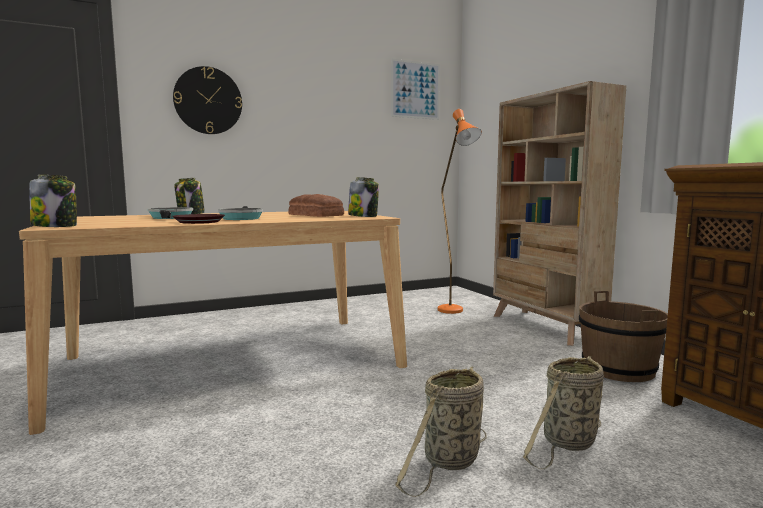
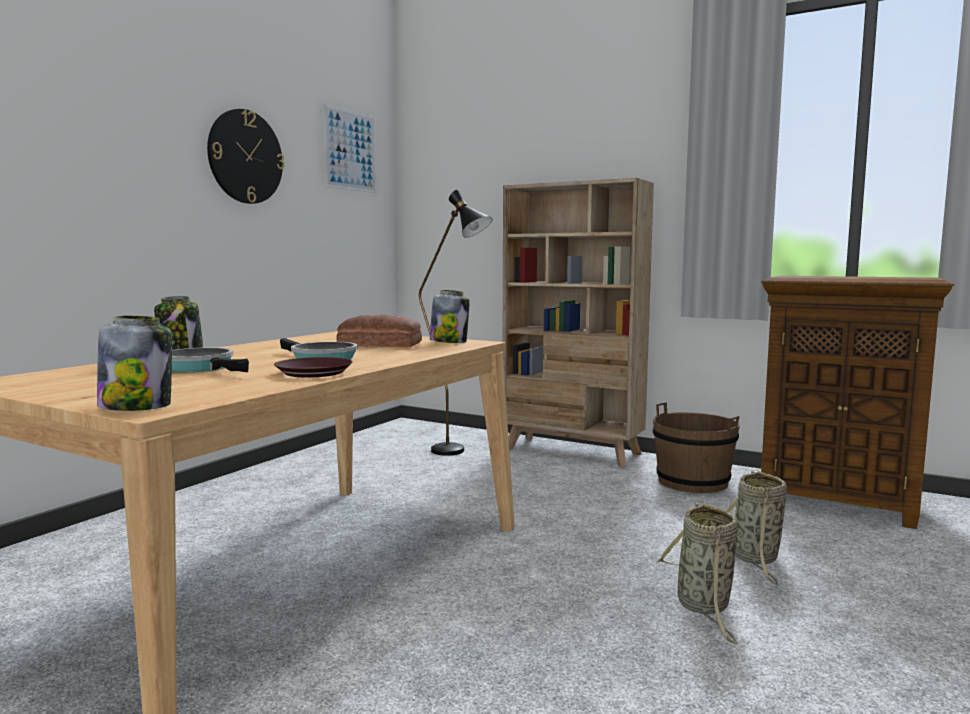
camera: 35 degrees left, 0 degrees up
wall clock [173,66,242,134] -> wall clock moved to [207,109,285,204]
orange floor lamp [438,109,482,314] -> black floor lamp [419,190,493,456]

